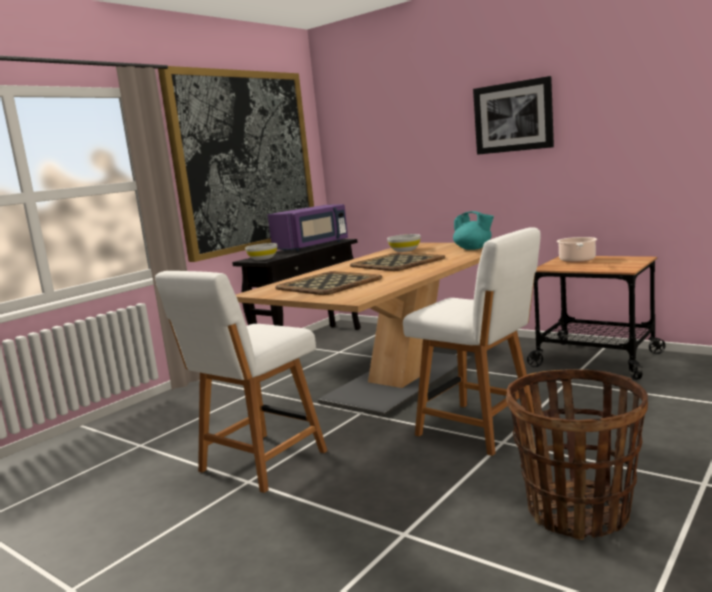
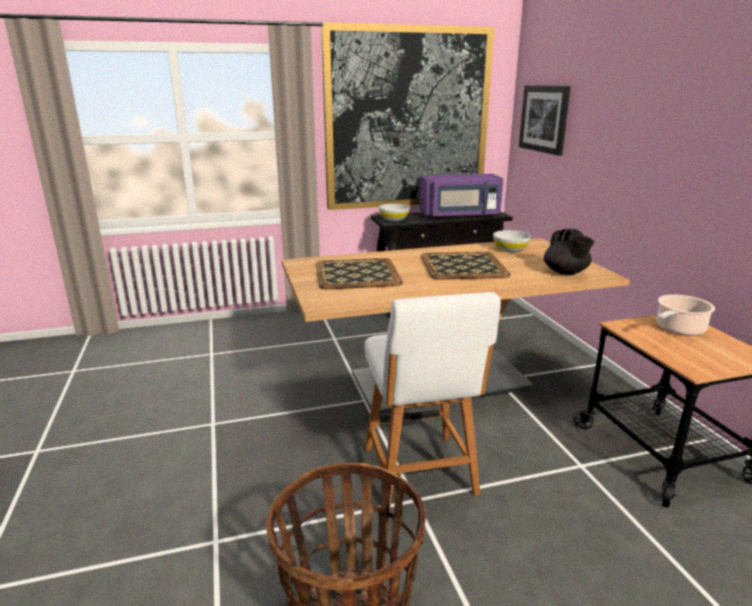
camera: 35 degrees right, 10 degrees up
white chair [155,271,327,493] -> none
turquoise teapot [453,211,494,250] -> black teapot [544,229,594,275]
picture [473,76,554,155] -> picture moved to [519,85,571,156]

